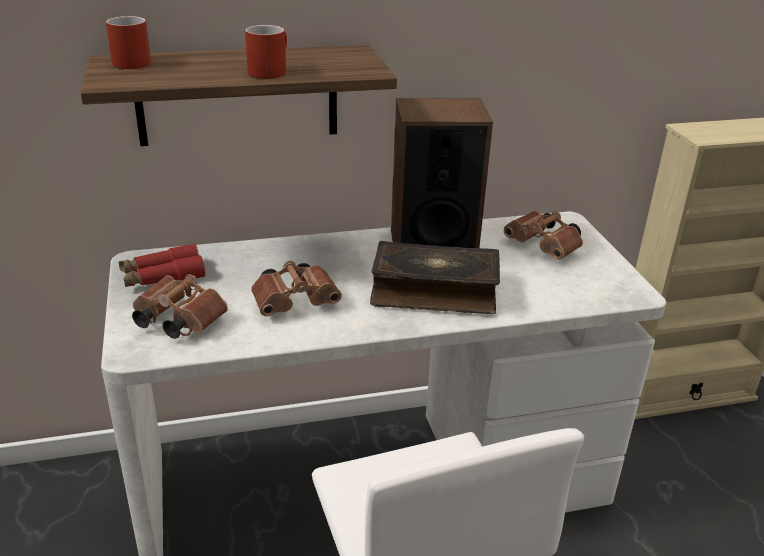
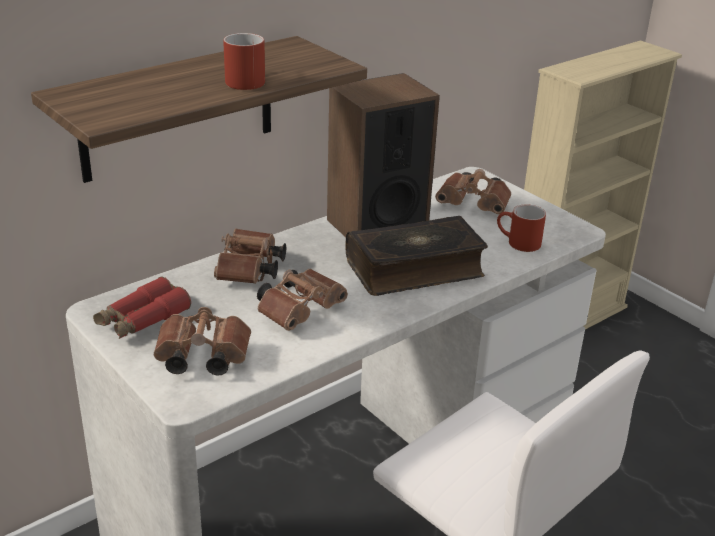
camera: 25 degrees left, 0 degrees up
red mug [106,16,151,69] -> red mug moved to [497,204,546,252]
none -> brown binoculars [214,228,286,284]

